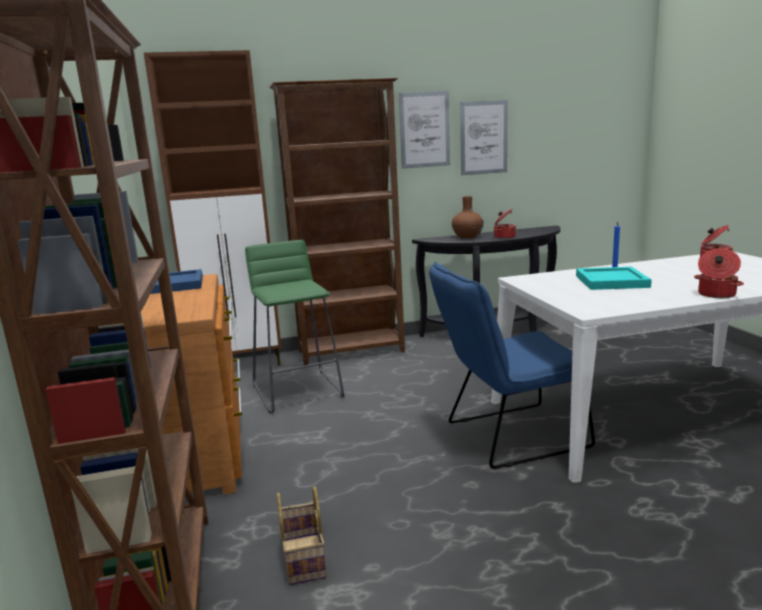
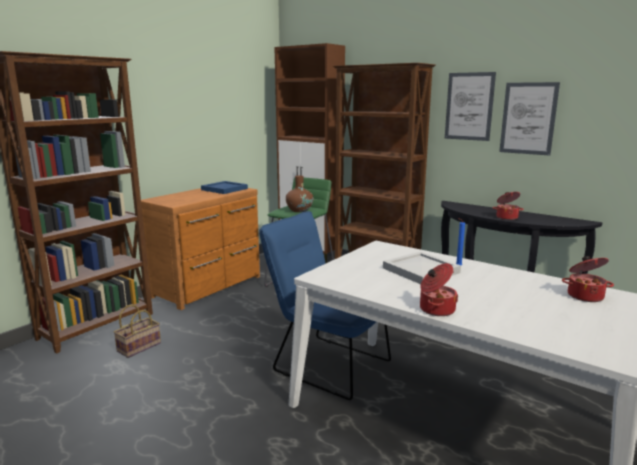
camera: 50 degrees right, 0 degrees up
brown vase [452,196,484,238] -> brown vase moved to [286,176,313,212]
turquoise tray [576,267,652,290] -> white tray [383,251,461,284]

